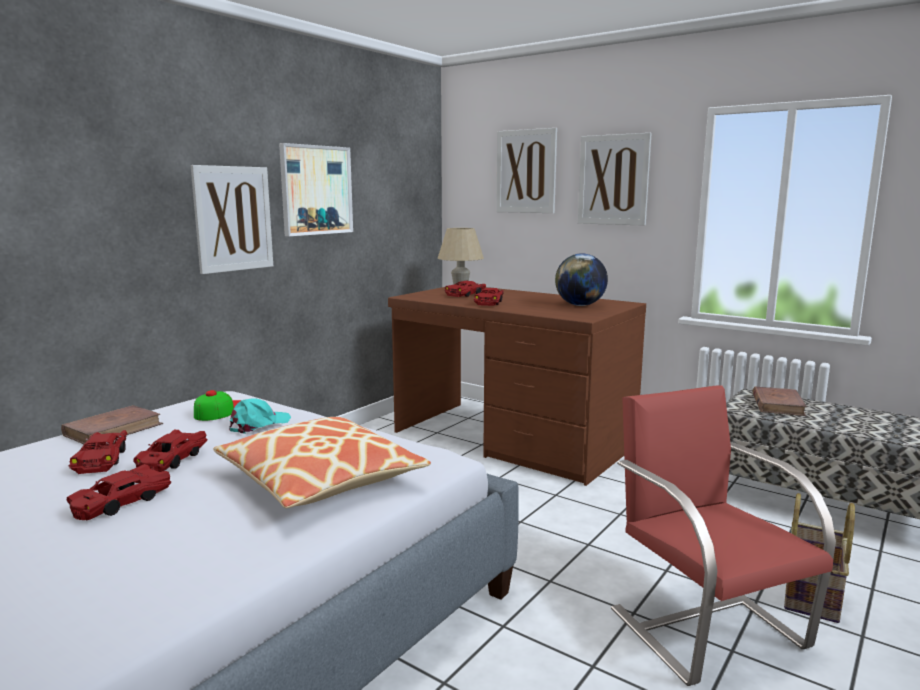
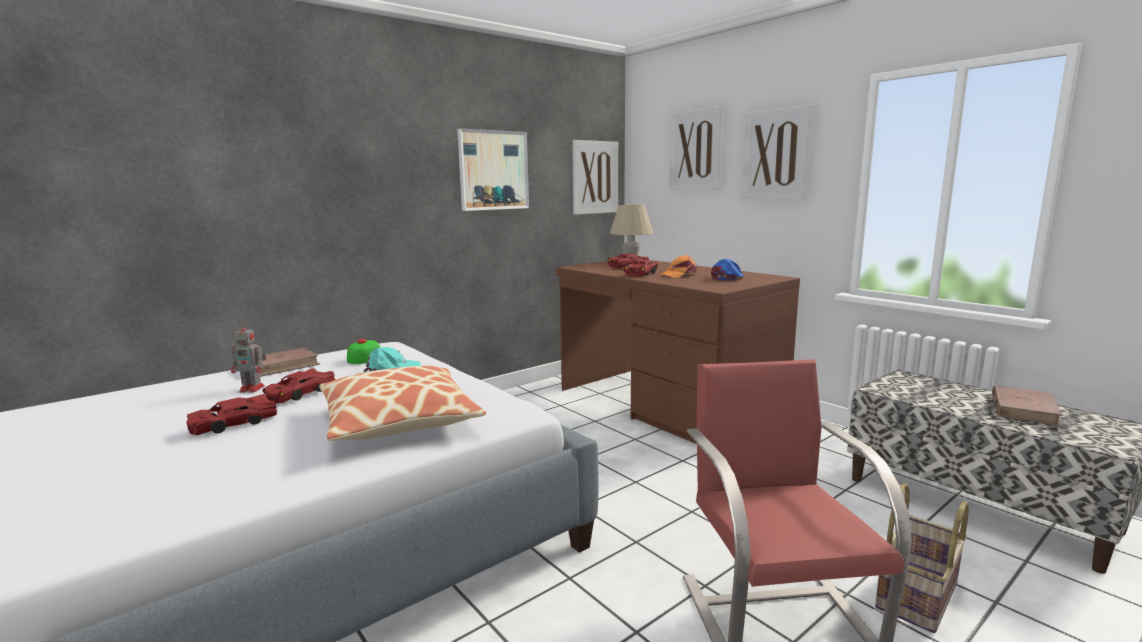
camera: 15 degrees right, 0 degrees up
red toy car [68,430,128,474] -> toy robot [231,324,267,393]
picture [191,165,273,274] -> picture moved to [572,140,618,215]
globe [555,253,608,306] -> blue cap [711,259,745,280]
brown book [753,387,807,416] -> brown book moved to [992,385,1063,426]
none -> orange cap [660,255,697,278]

